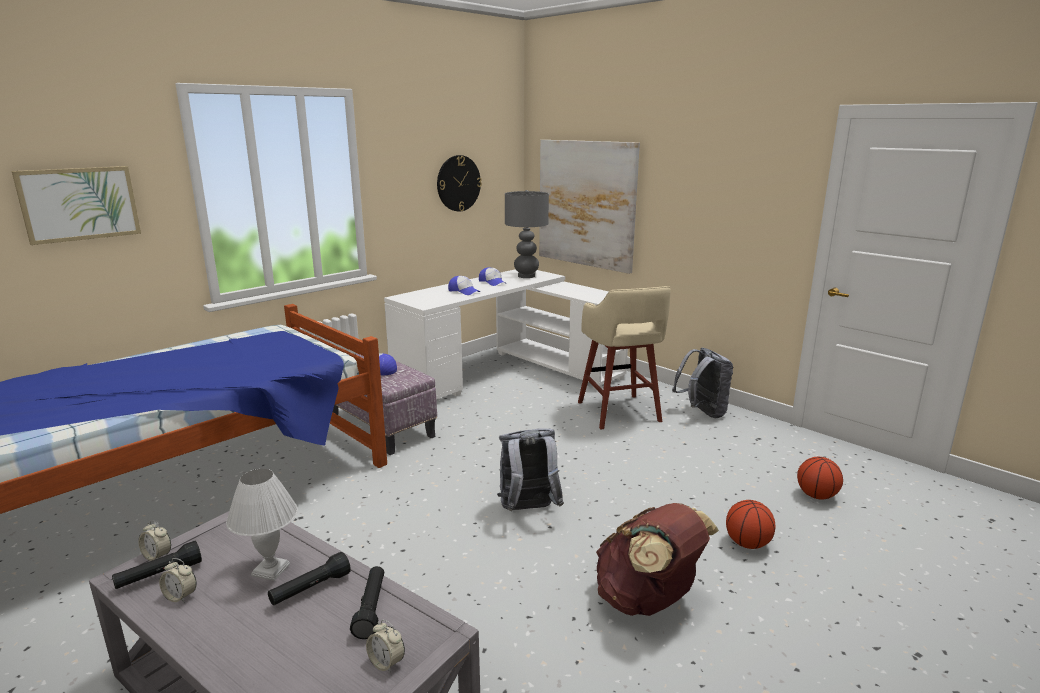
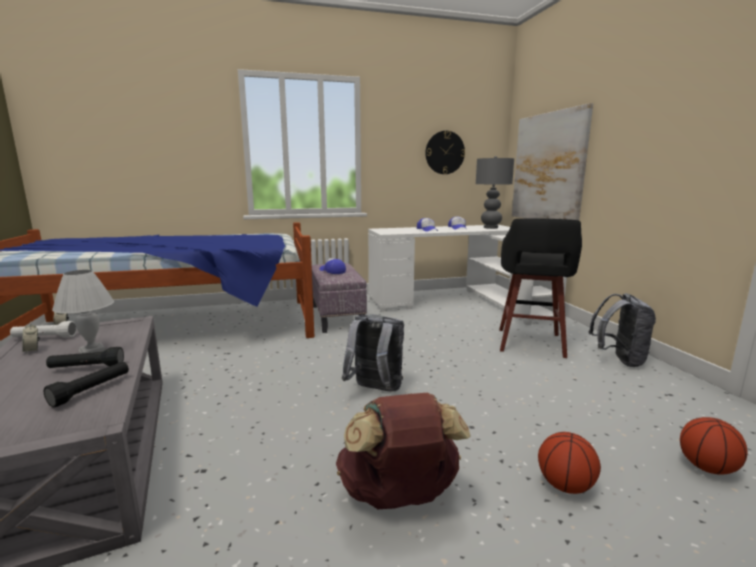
camera: 30 degrees right, 5 degrees down
picture [12,166,141,245] -> none
black flashlight [112,541,202,589] -> white flashlight [10,321,77,337]
alarm clock [366,620,405,674] -> none
beige stool [578,286,671,430] -> black stool [499,218,582,358]

